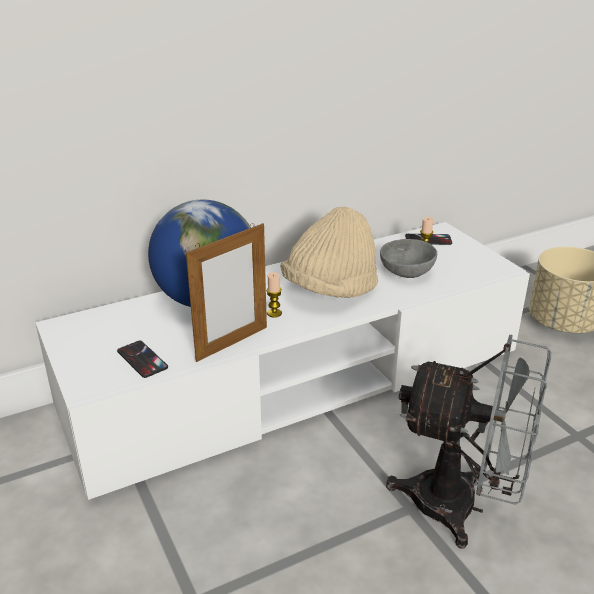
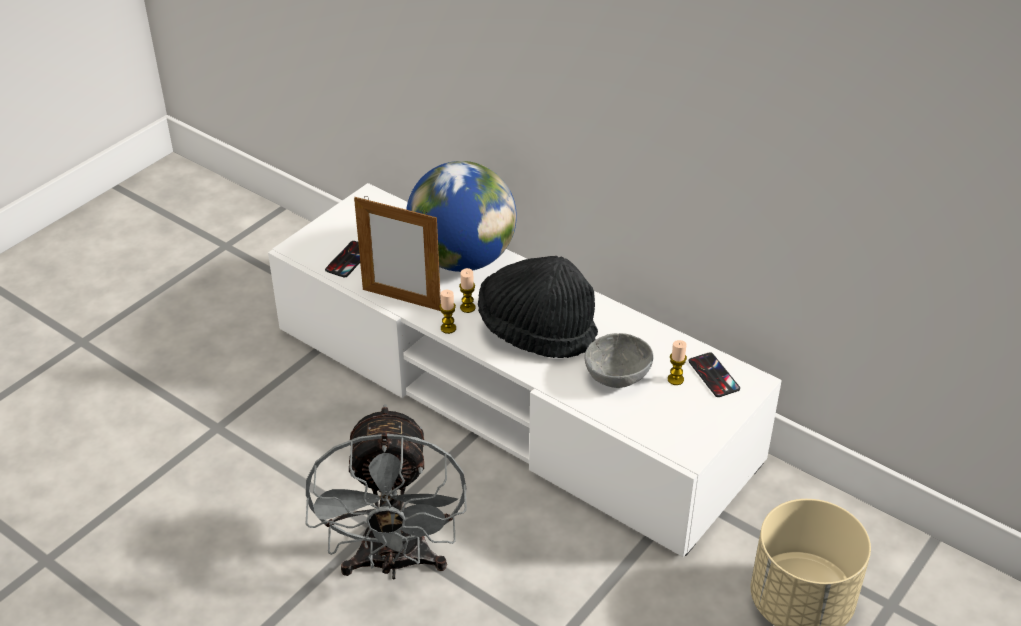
camera: 65 degrees right, 10 degrees up
beige hat [280,206,378,298] -> black hat [478,256,598,358]
none -> candle [440,290,456,334]

